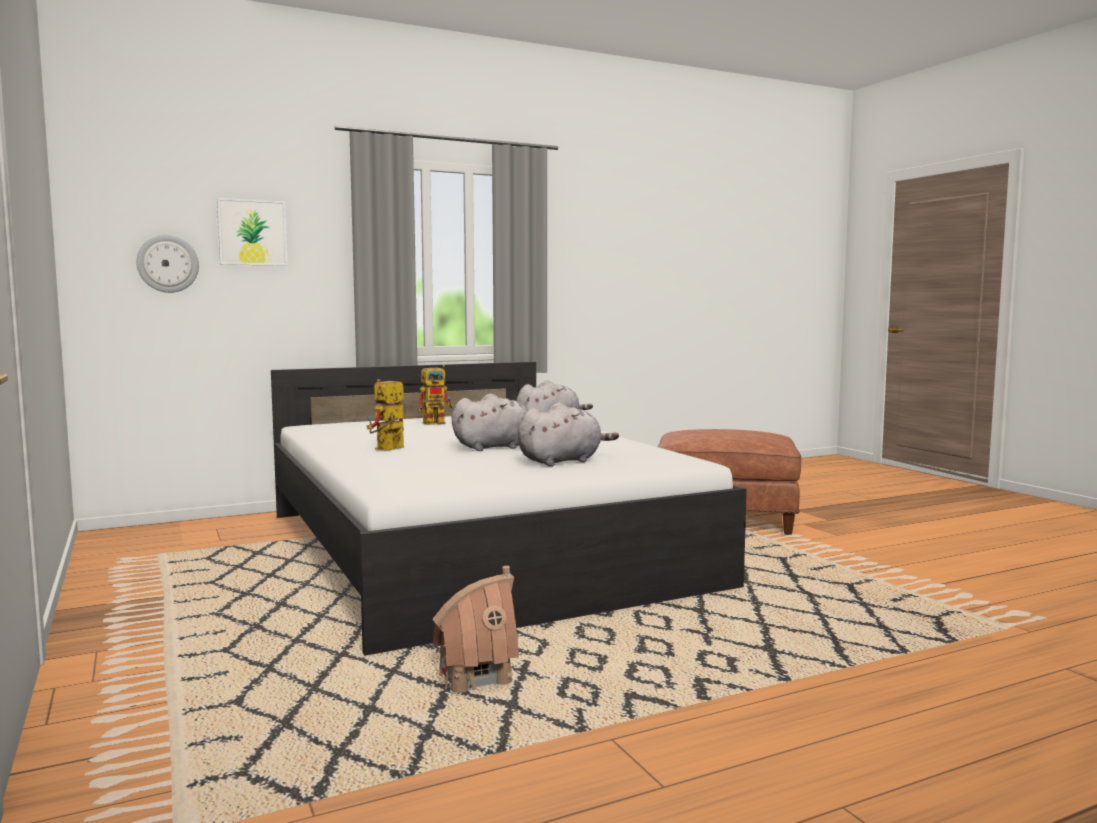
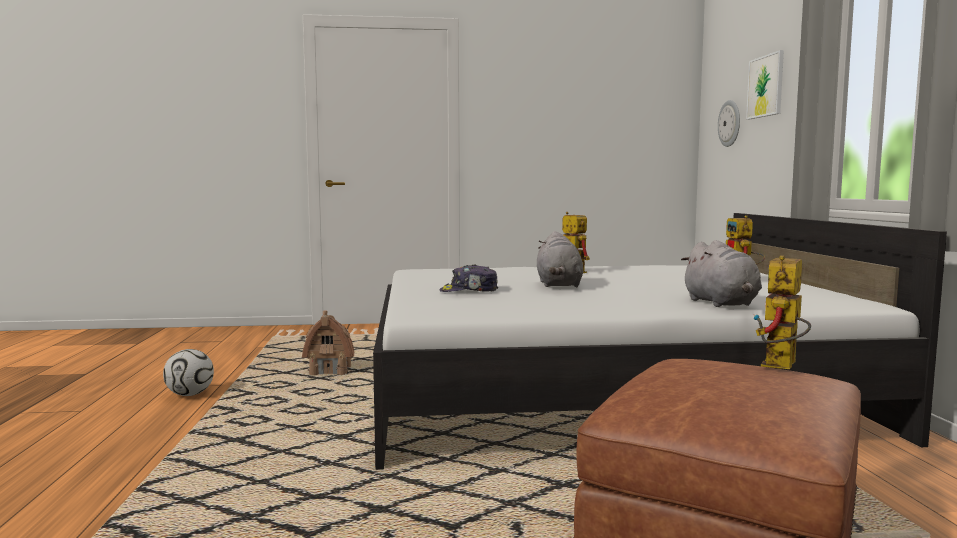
camera: 110 degrees right, 0 degrees up
grey plush toy [518,403,619,466] -> cap [439,265,498,292]
none -> football [163,349,214,396]
none -> toy robot [753,255,811,369]

